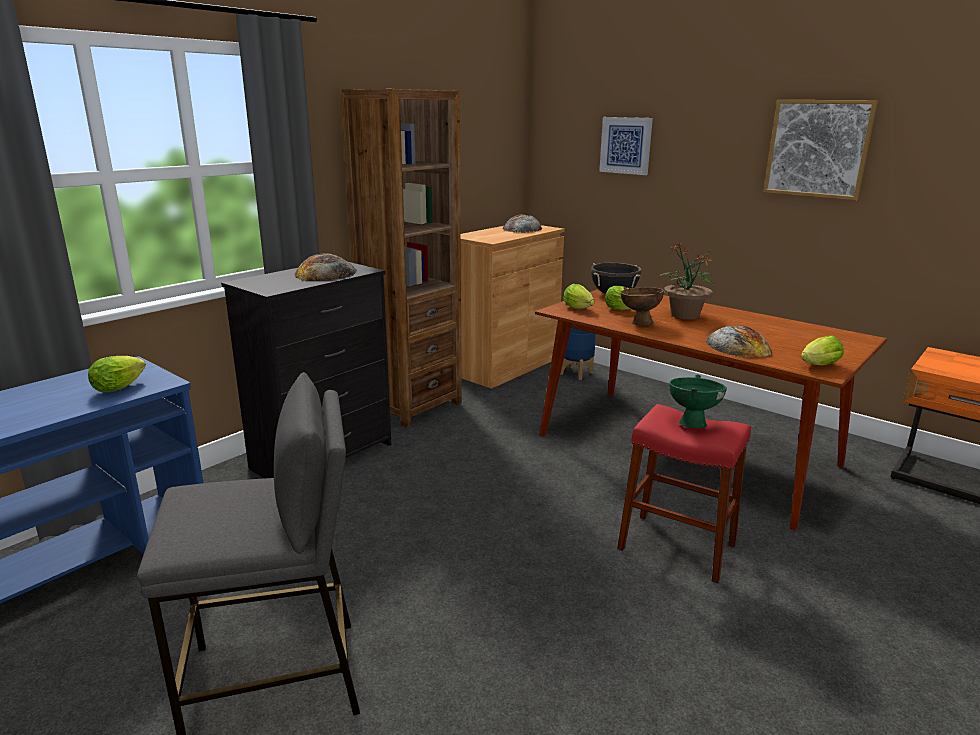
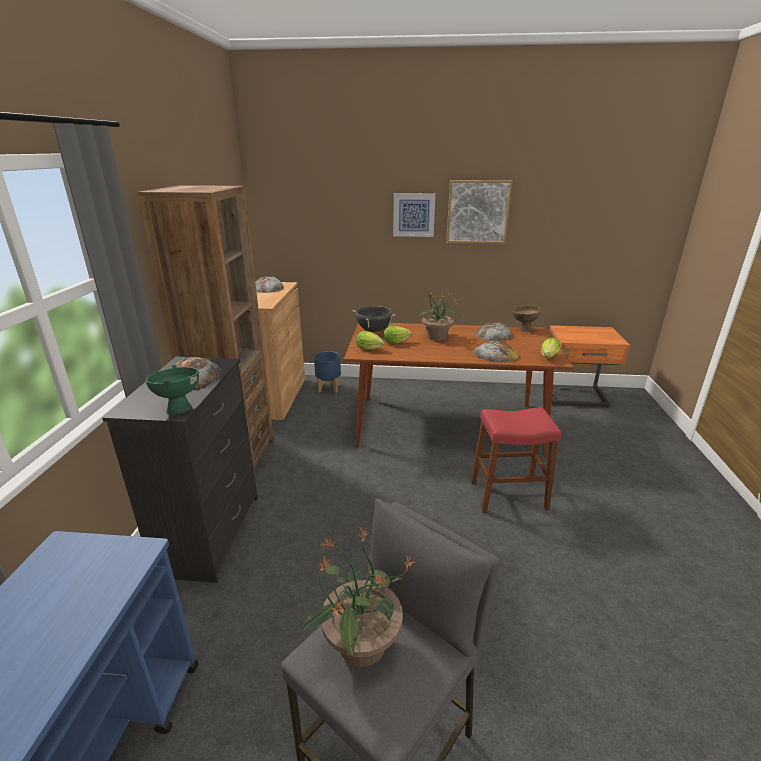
camera: 35 degrees left, 5 degrees up
lettuce [88,356,146,393] -> none
picture [599,117,653,175] -> picture moved to [393,193,436,237]
brown bowl [621,287,664,325] -> brown bowl moved to [512,305,542,332]
green bowl [669,374,727,428] -> green bowl moved to [145,365,199,414]
none -> potted plant [300,528,415,667]
none -> bread [476,322,512,341]

